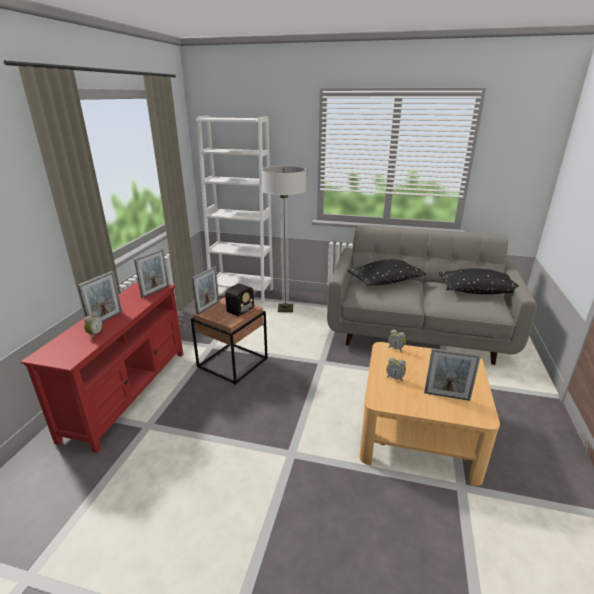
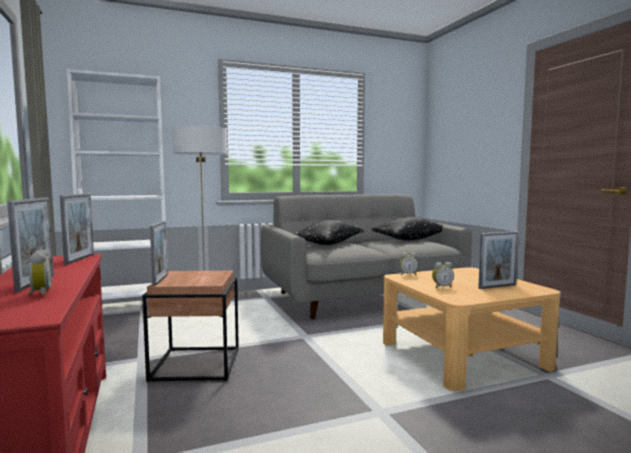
camera: 35 degrees left, 20 degrees down
radio [214,283,254,322] -> none

